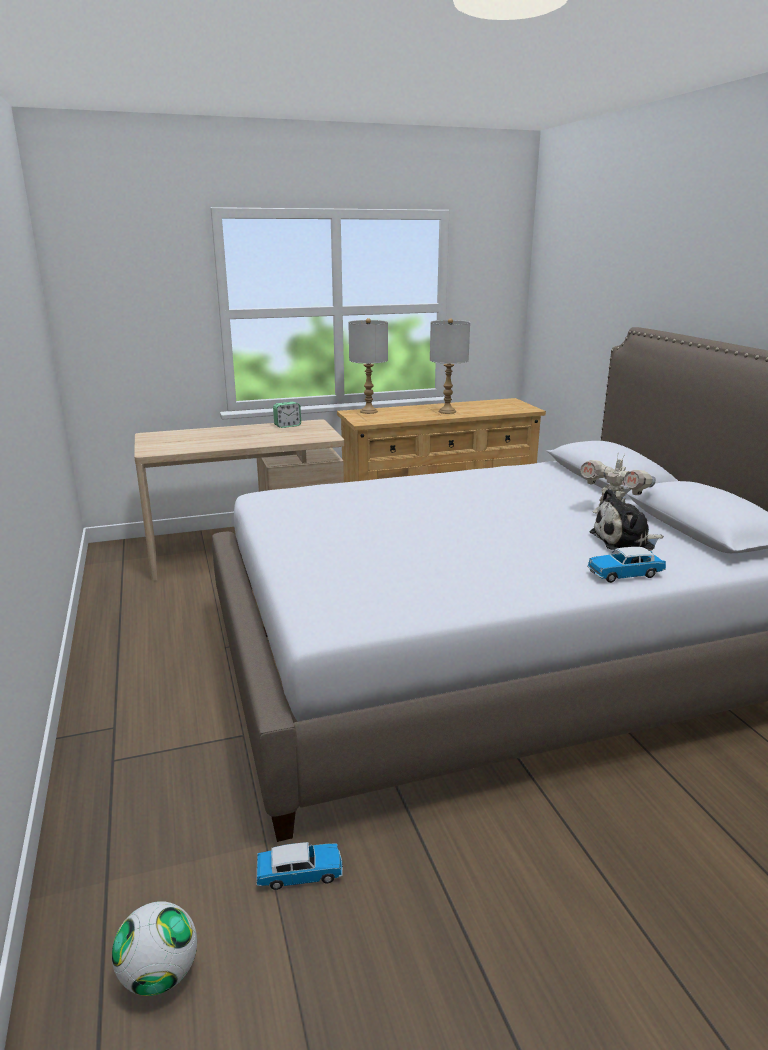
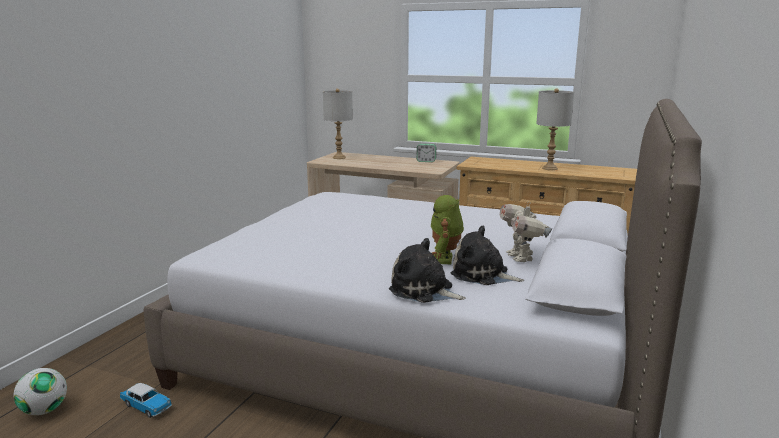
camera: 40 degrees right, 5 degrees down
grey table lamp [348,318,388,414] -> grey table lamp moved to [323,89,353,159]
toy car [587,547,666,583] -> plush toy [389,238,466,303]
none -> toy robot [431,195,464,264]

